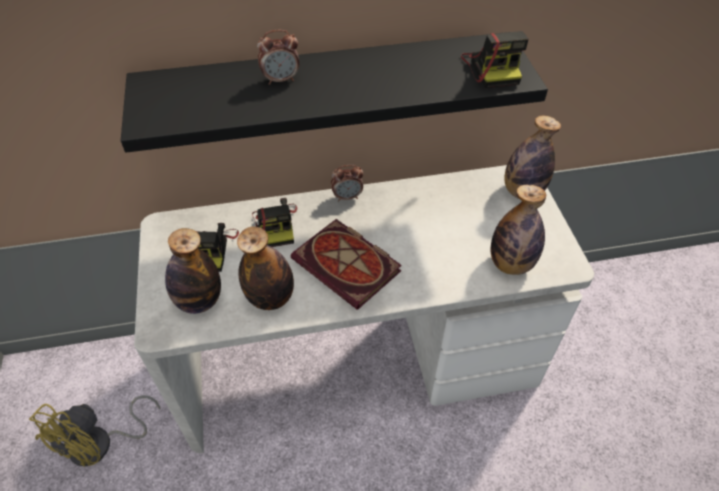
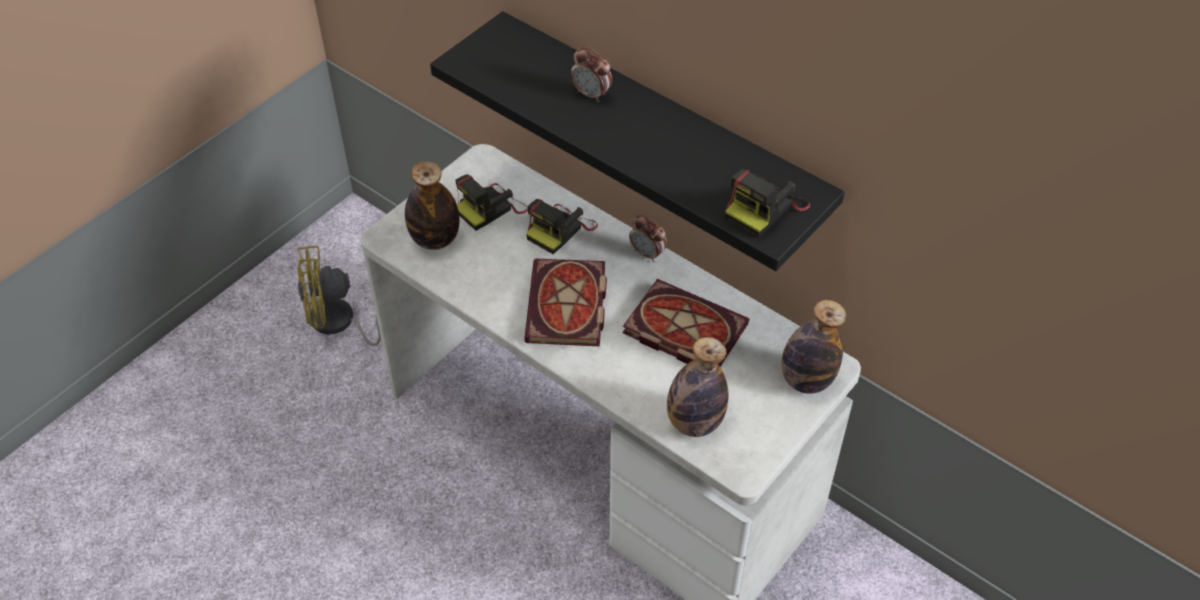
camera: 50 degrees right, 0 degrees up
bottle [237,226,294,310] -> none
none -> book [623,279,749,367]

